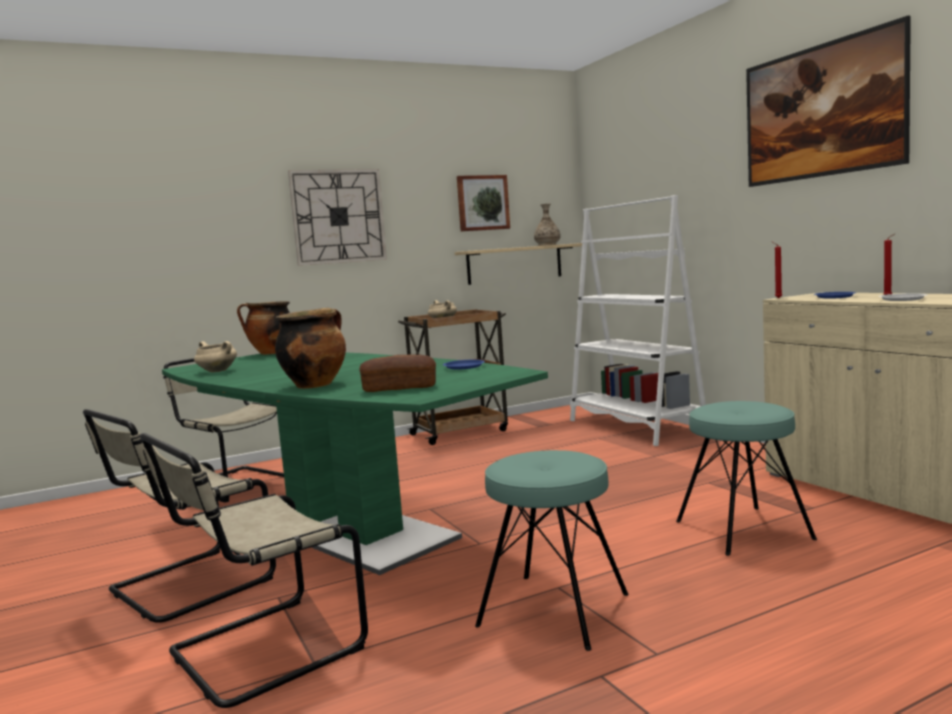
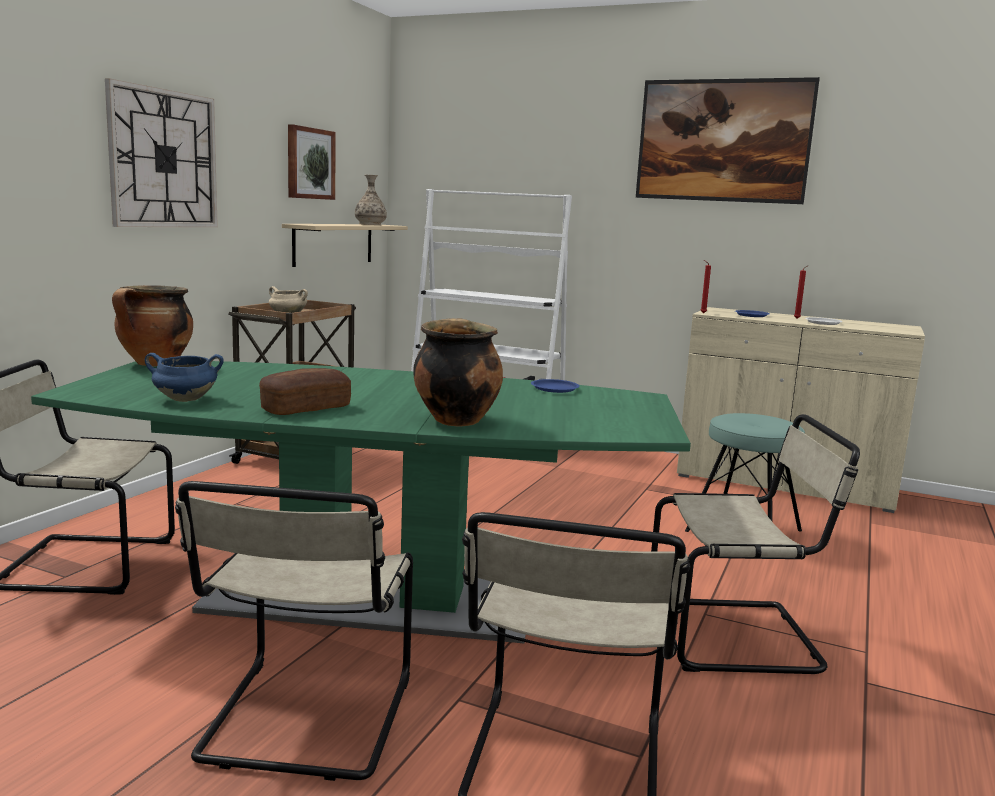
camera: 40 degrees left, 5 degrees up
beige cooking pot [194,341,237,373] -> blue cooking pot [145,353,224,402]
bread [359,355,436,392] -> bread moved to [259,368,351,415]
turquoise stool [475,450,629,651] -> beige chair [651,414,860,674]

